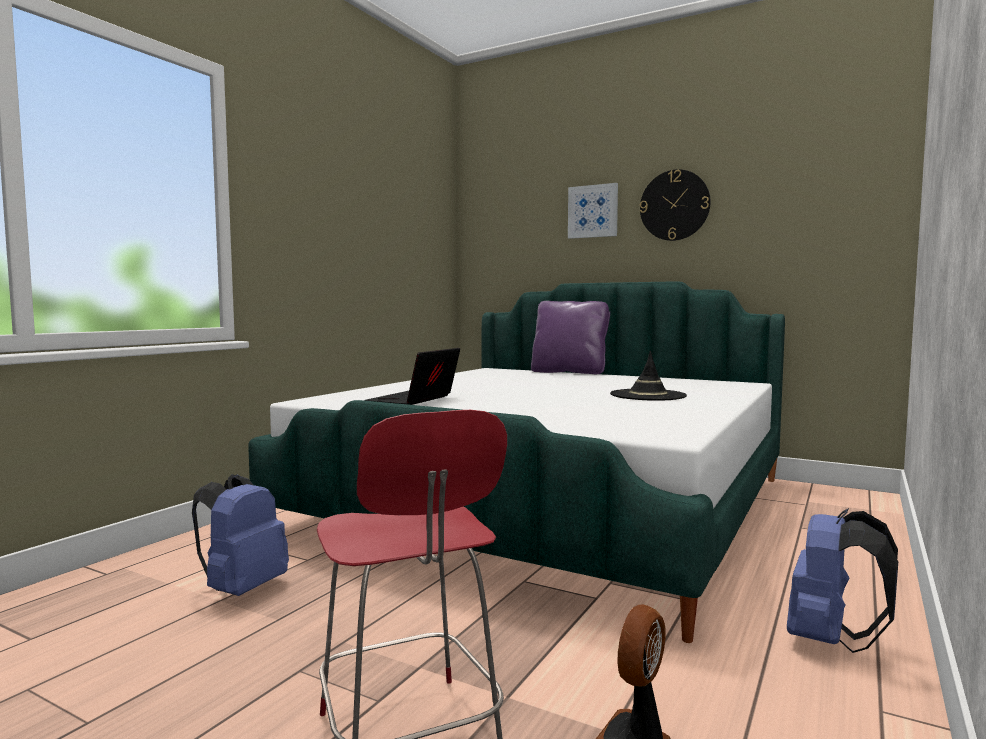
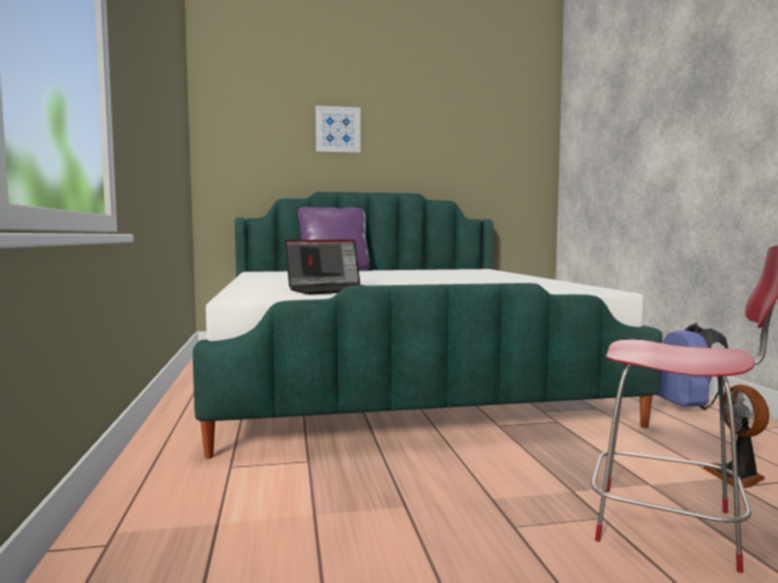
camera: 40 degrees left, 0 degrees up
blue backpack [192,474,289,596] -> none
laptop [365,348,460,405] -> laptop turned 105 degrees counterclockwise [285,240,366,295]
black hat [610,351,687,401] -> none
wall clock [640,169,711,241] -> none

